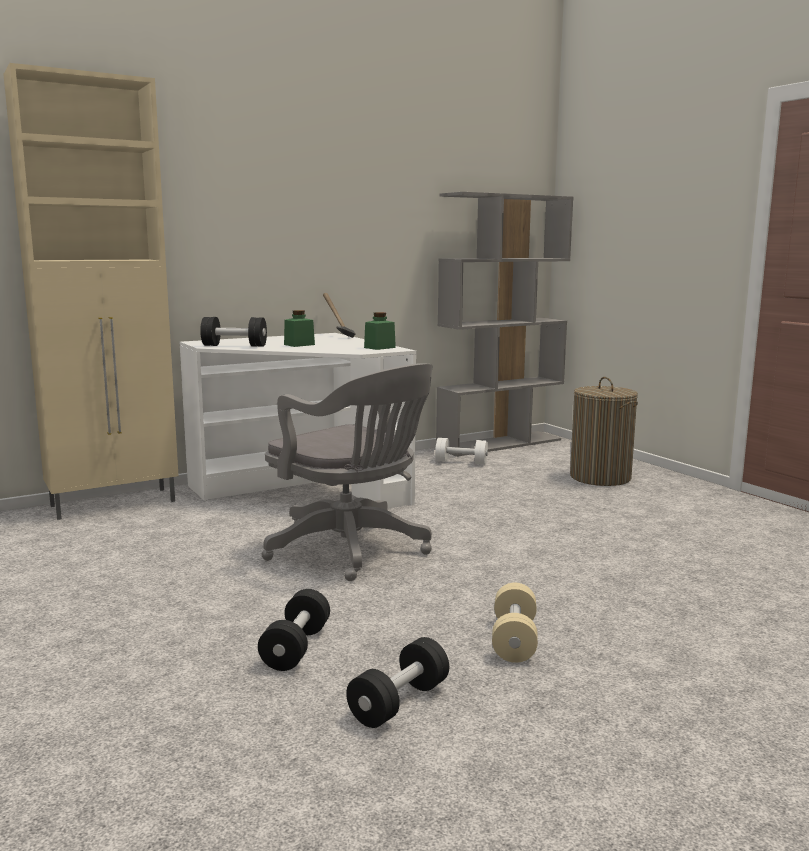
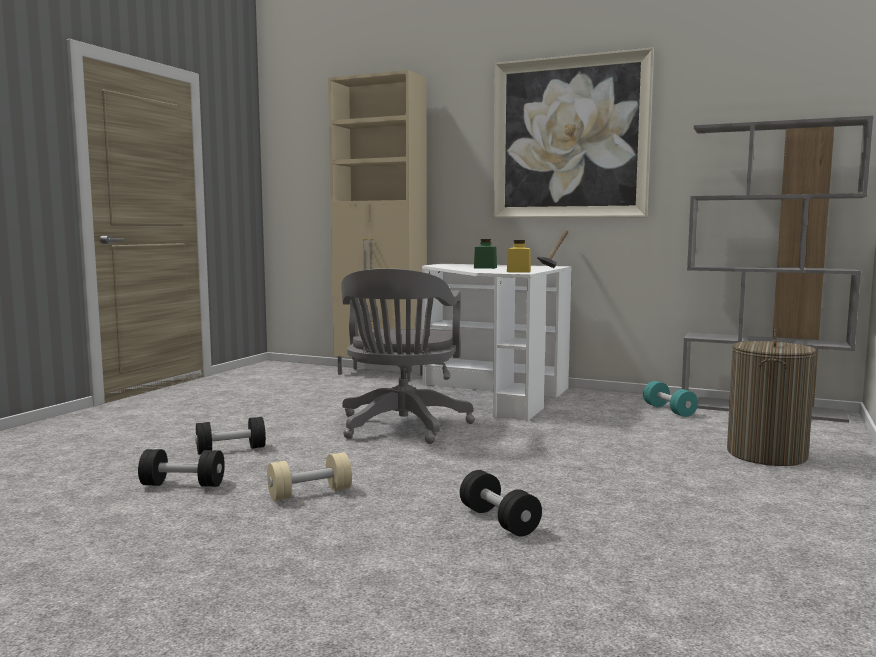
camera: 55 degrees right, 5 degrees down
black dumbbell [200,317,267,347] -> black dumbbell moved to [460,470,542,537]
green jar [364,312,396,350] -> yellow jar [507,240,531,273]
white dumbbell [435,438,488,464] -> turquoise dumbbell [643,381,698,417]
none -> picture [493,48,654,218]

